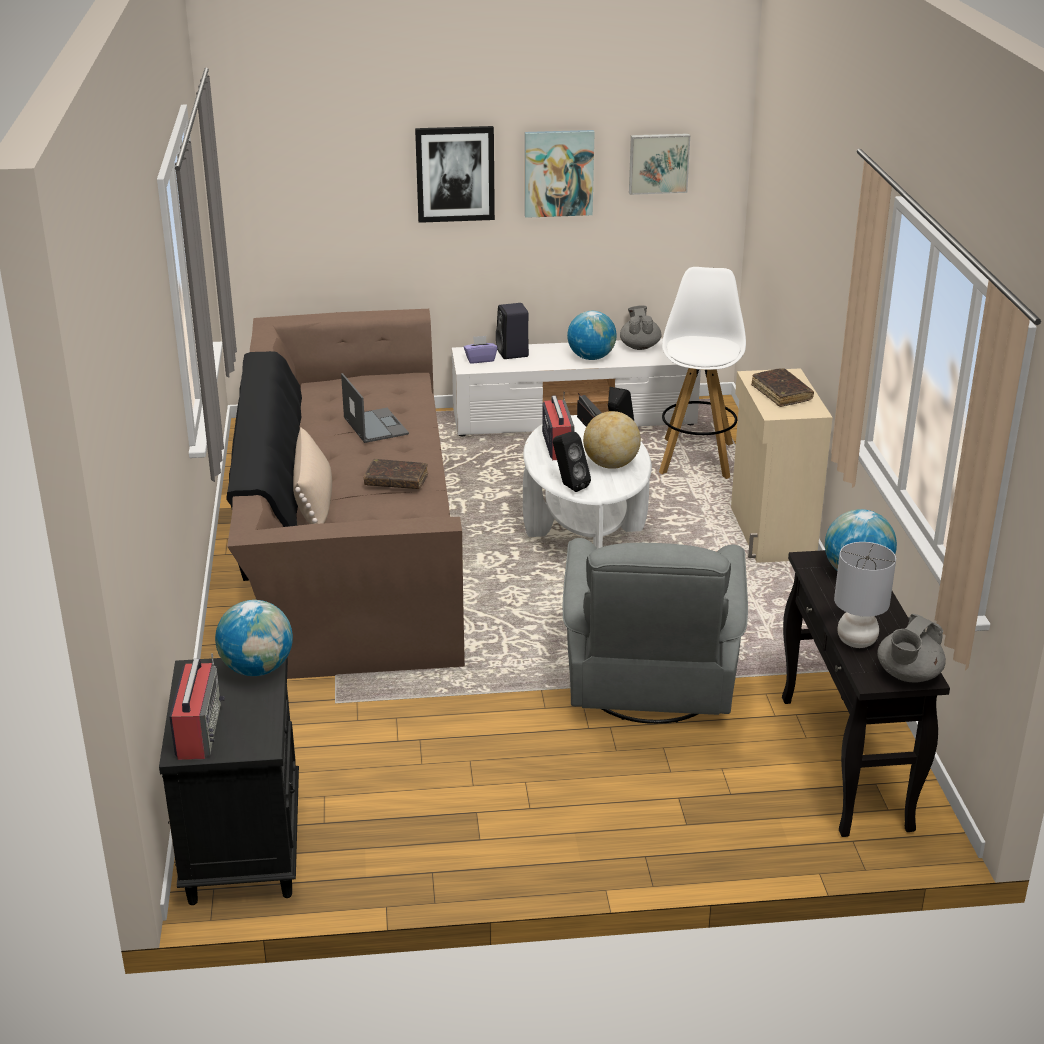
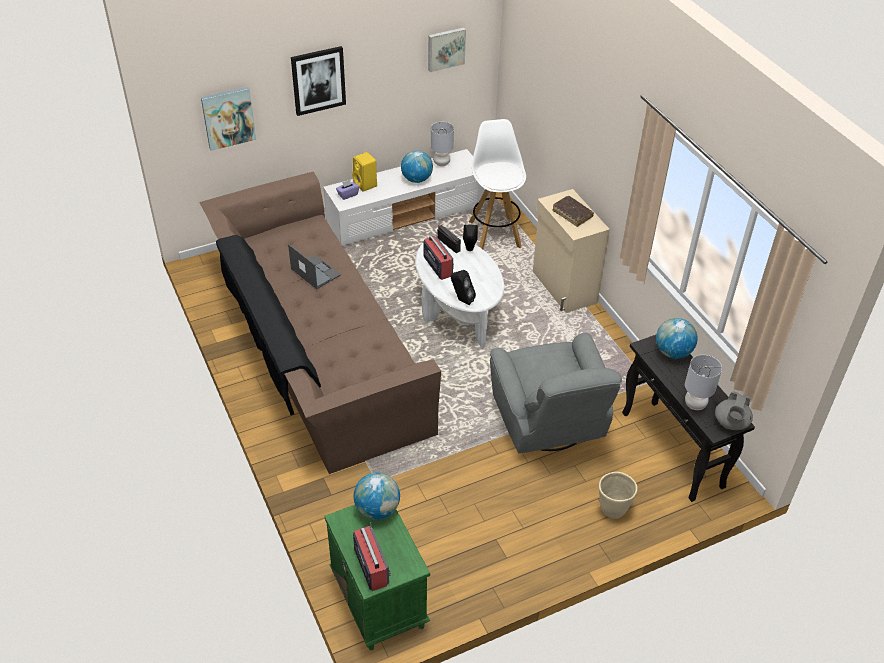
camera: 20 degrees left, 15 degrees up
black nightstand [159,657,299,905] -> green nightstand [325,505,430,650]
beige pillow [293,428,332,524] -> none
brown book [364,459,428,489] -> none
black speaker [496,303,529,359] -> yellow speaker [352,152,377,192]
picture [525,130,595,218] -> picture moved to [201,87,256,151]
globe [583,411,641,469] -> none
grey teapot [620,305,661,350] -> grey table lamp [431,122,454,166]
none -> beige planter [599,472,638,519]

